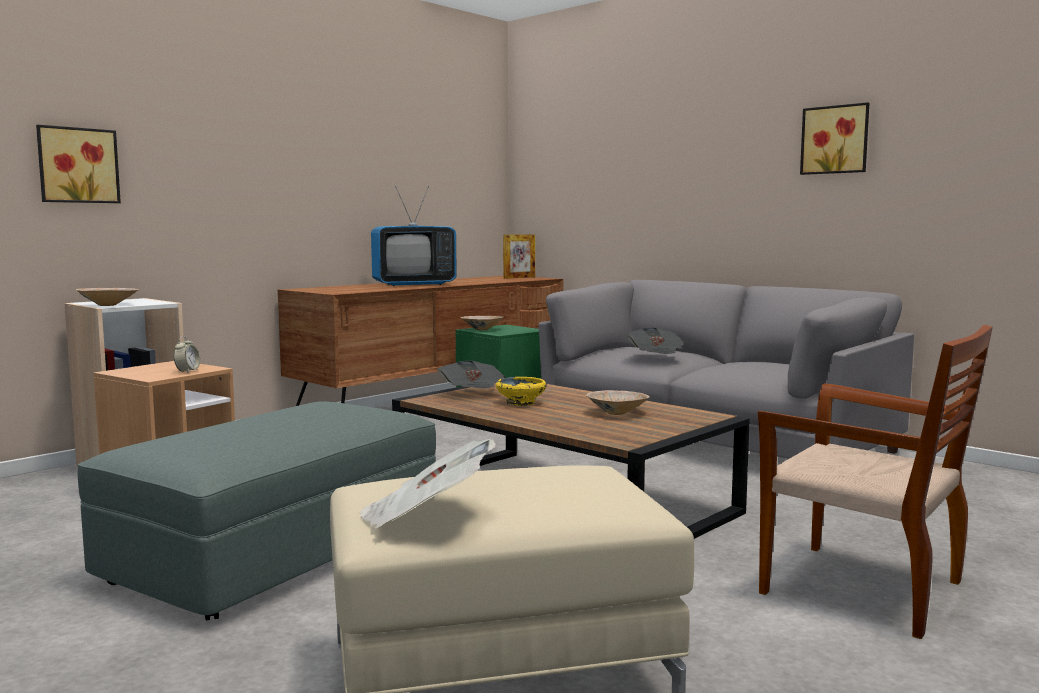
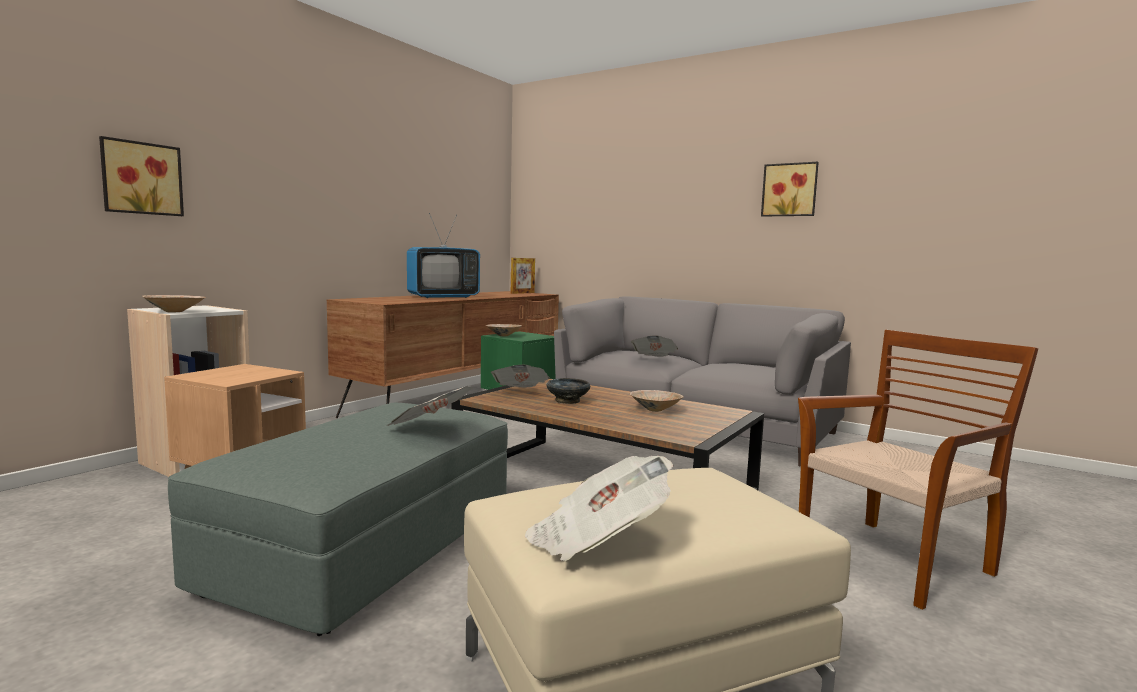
camera: 10 degrees left, 0 degrees up
alarm clock [174,336,200,372] -> none
yellow bowl [496,377,546,406] -> black bowl [547,378,590,404]
brown armchair [758,325,993,639] -> brown armchair turned 60 degrees counterclockwise [798,330,1038,610]
none -> newspaper [386,386,473,426]

